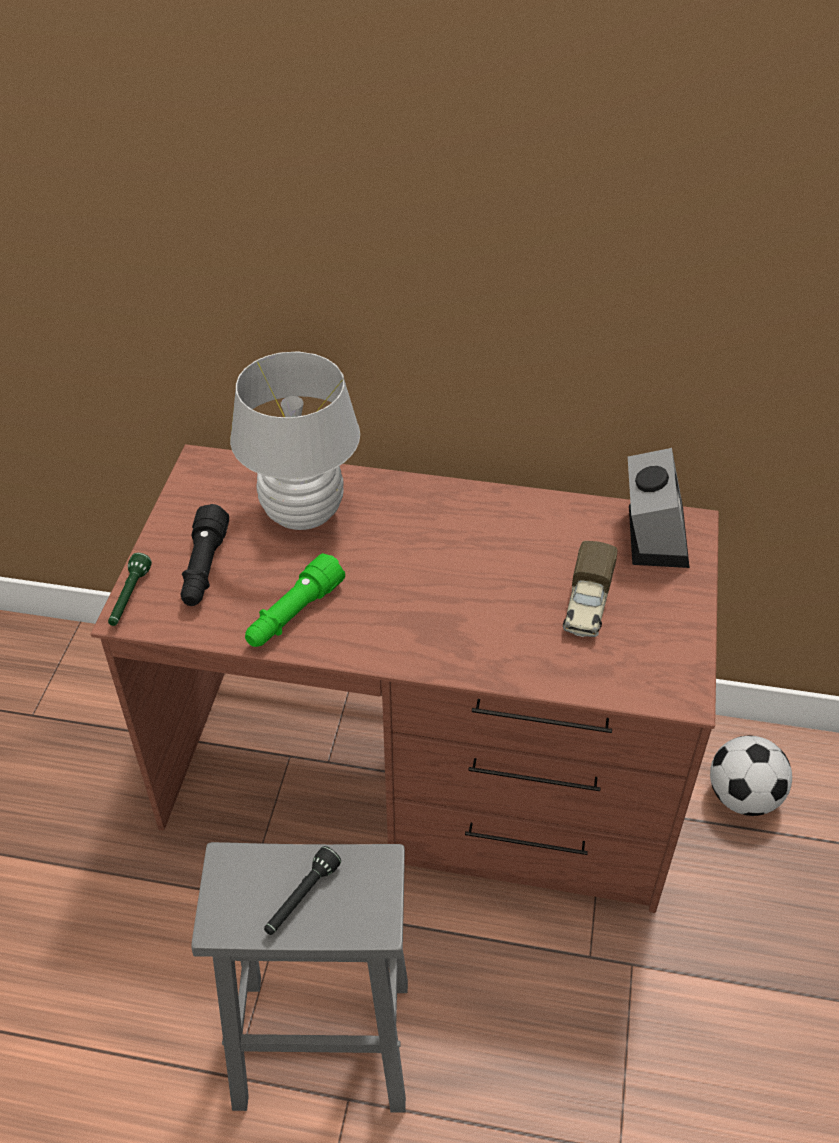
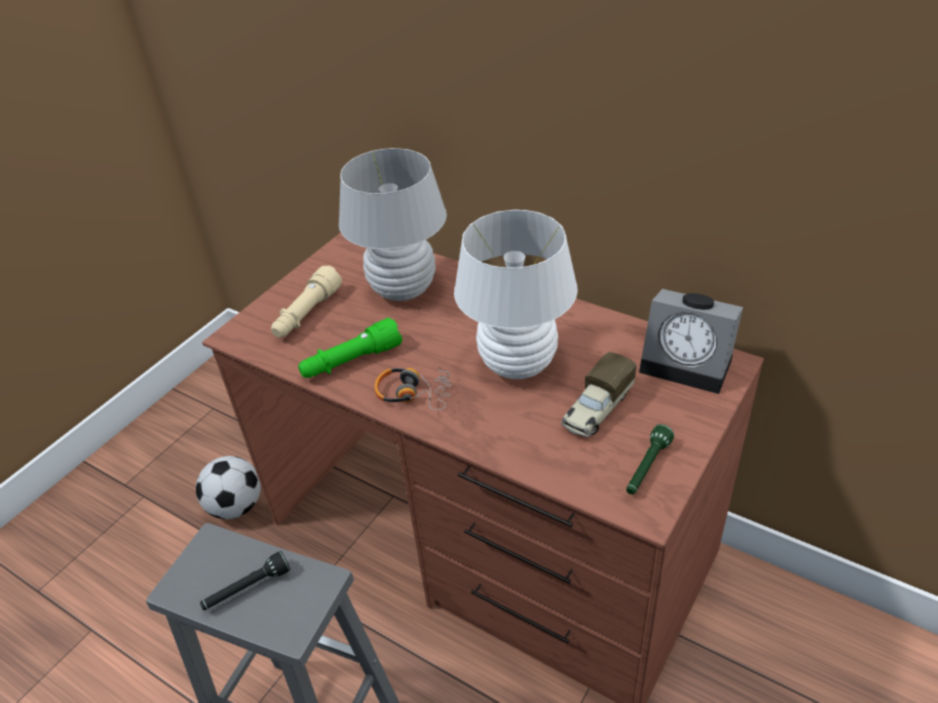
camera: 25 degrees right, 5 degrees down
green flashlight [108,553,152,626] -> green flashlight moved to [626,424,674,494]
black flashlight [181,504,229,606] -> beige flashlight [271,266,342,337]
alarm clock [628,448,690,568] -> alarm clock turned 90 degrees clockwise [639,289,743,394]
football [710,735,792,816] -> football moved to [196,456,261,519]
none -> headphones [374,364,451,411]
none -> white table lamp [454,210,578,379]

